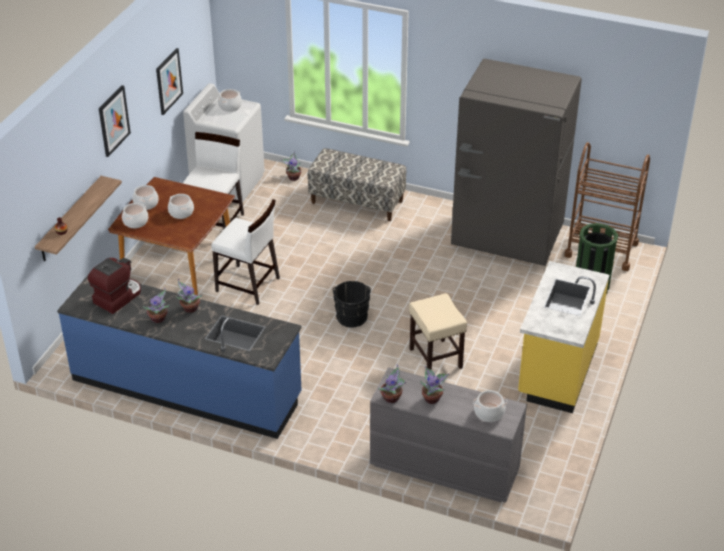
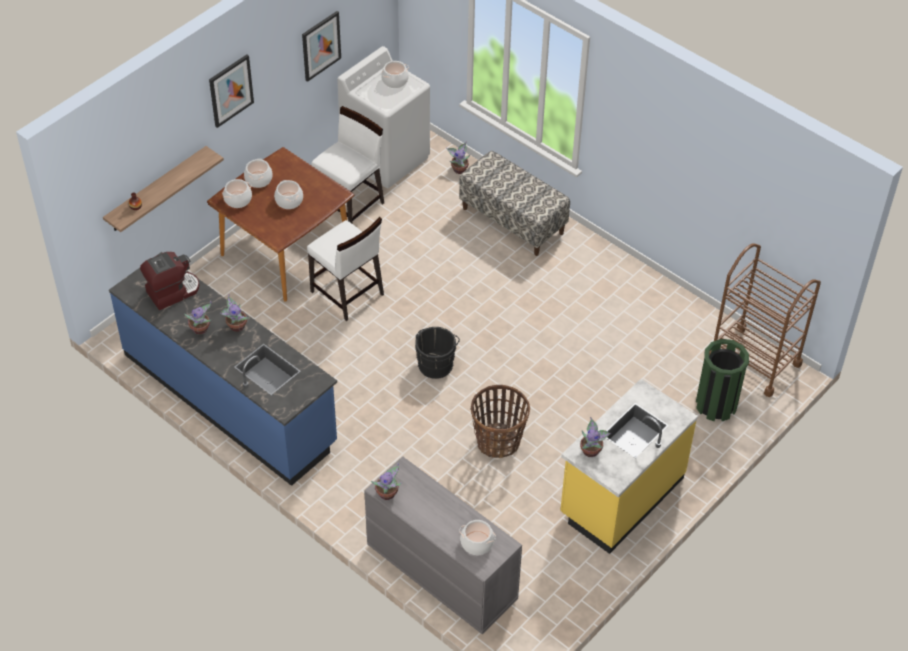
camera: 20 degrees right, 10 degrees up
beige stool [409,293,467,370] -> basket [471,385,530,458]
potted plant [420,366,449,404] -> potted plant moved to [580,417,611,457]
grey fridge [451,59,582,266] -> none

